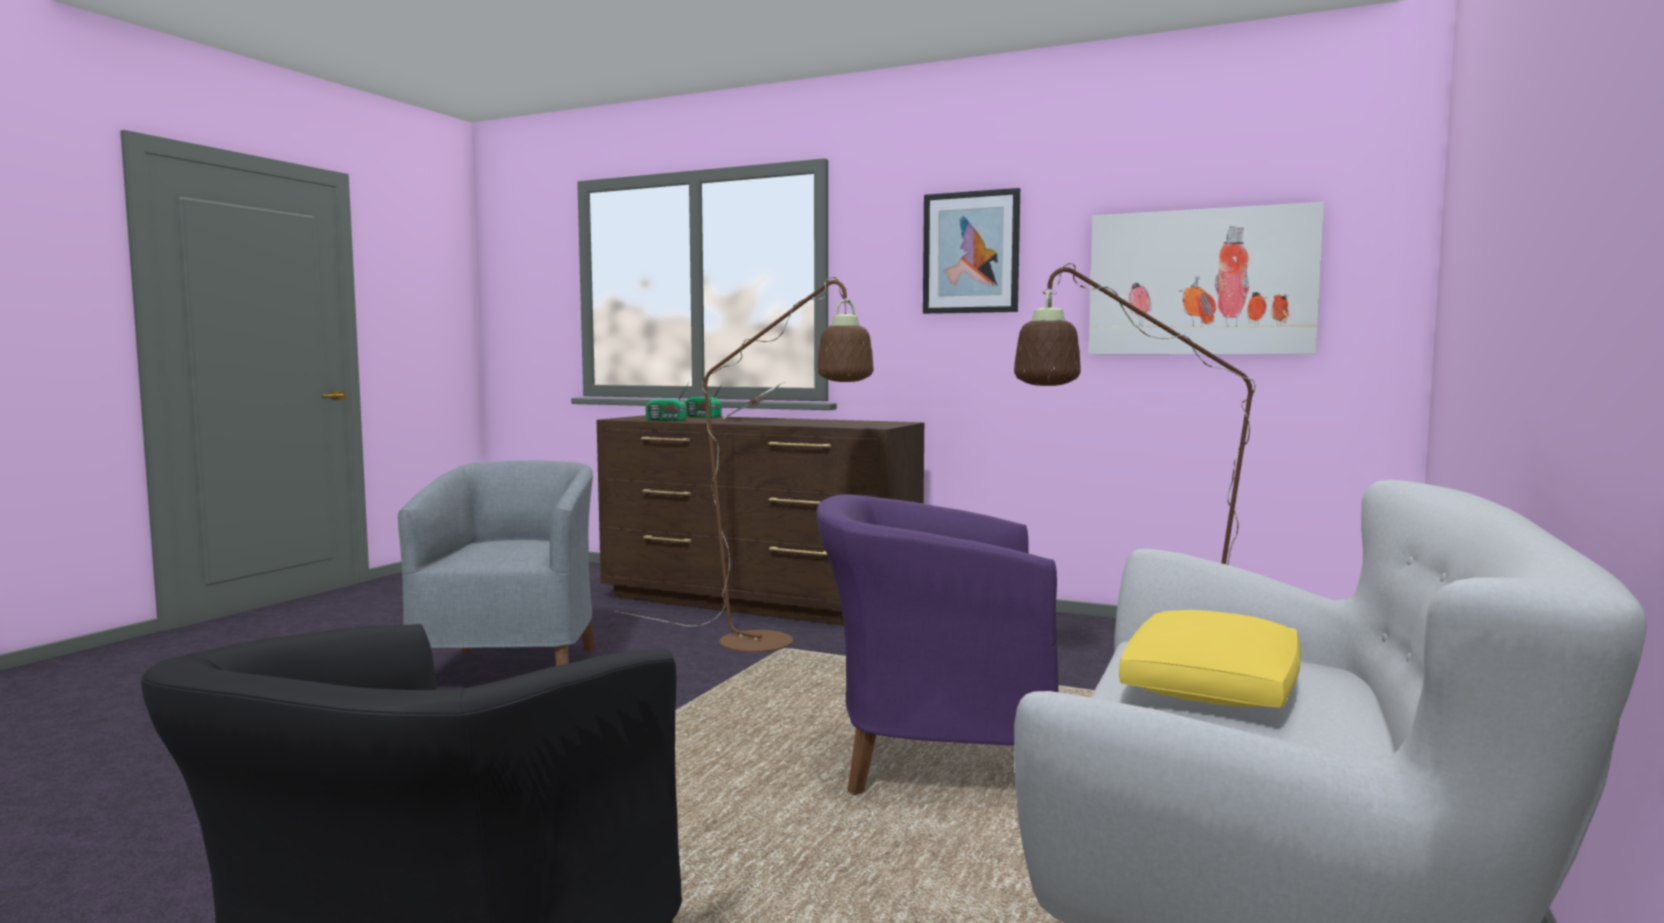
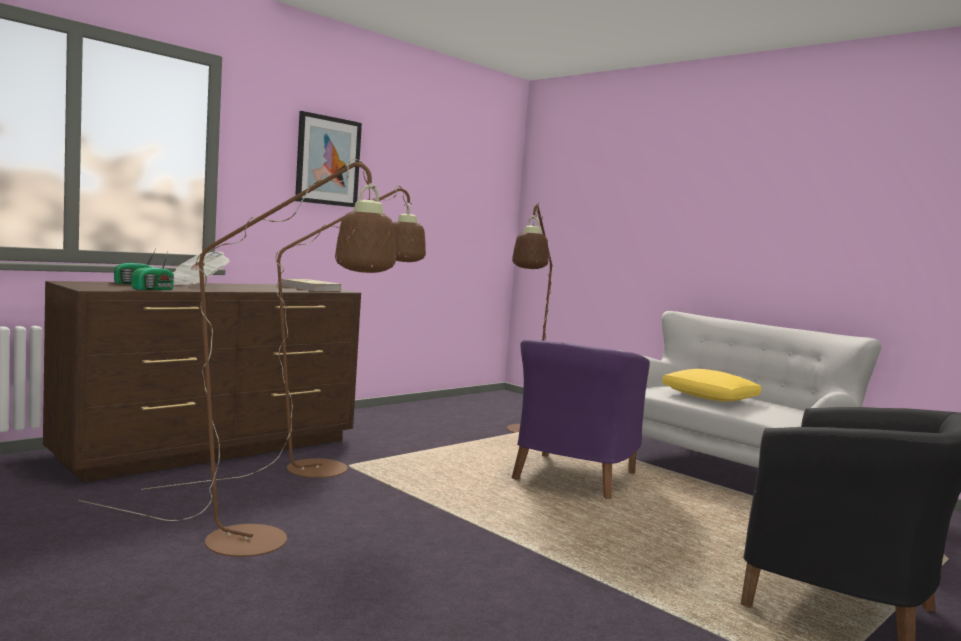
camera: 70 degrees left, 0 degrees up
grey armchair [398,460,596,666] -> brown floor lamp [78,159,396,557]
picture [1089,202,1324,354] -> none
none -> book [282,279,341,291]

